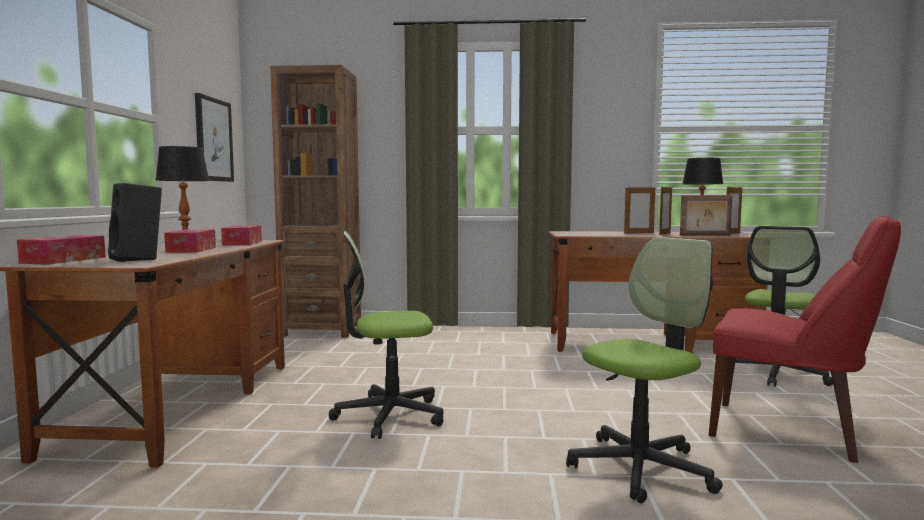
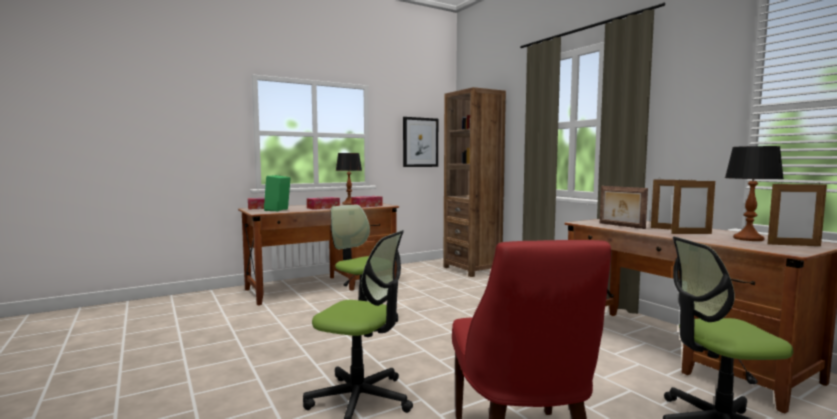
camera: 55 degrees right, 0 degrees up
black speaker [108,183,162,262] -> green speaker [264,175,291,211]
picture frame [680,195,733,236] -> picture frame moved to [600,186,648,229]

